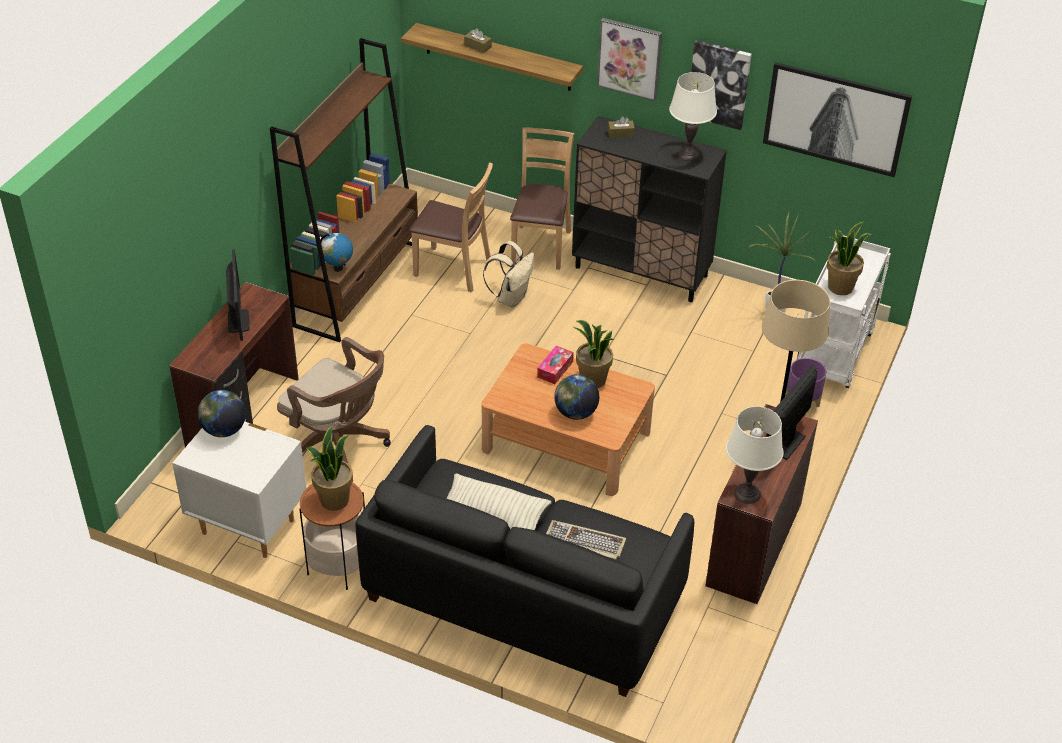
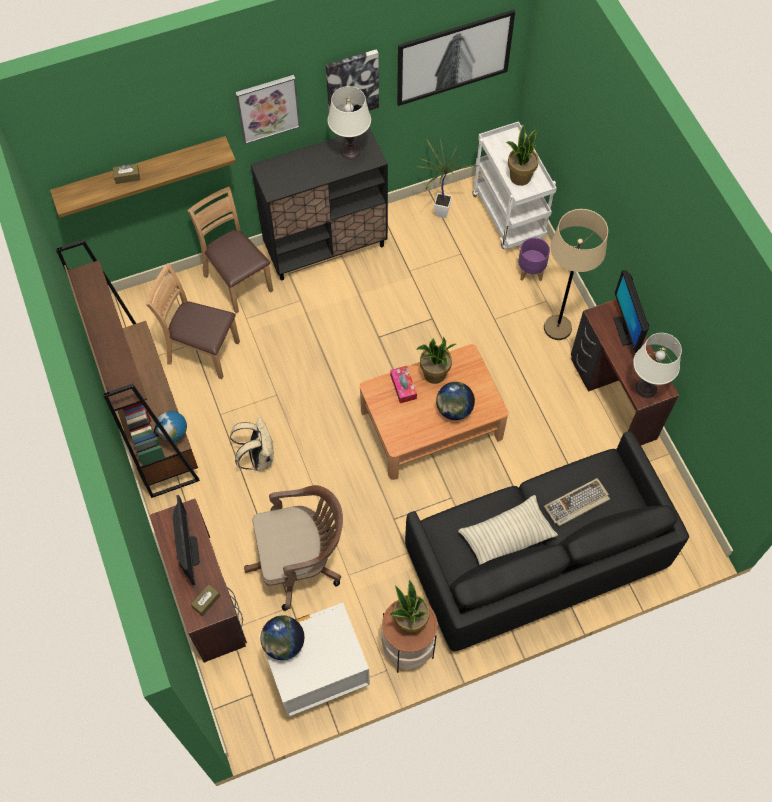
camera: 45 degrees left, 20 degrees up
monitor [226,249,250,341] -> monitor turned 45 degrees clockwise [173,495,200,585]
brown chair [409,162,493,293] -> brown chair turned 135 degrees counterclockwise [146,263,240,379]
beige backpack [483,241,534,307] -> beige backpack moved to [230,417,274,471]
brown tissue box [608,116,635,138] -> brown tissue box moved to [191,584,220,616]

